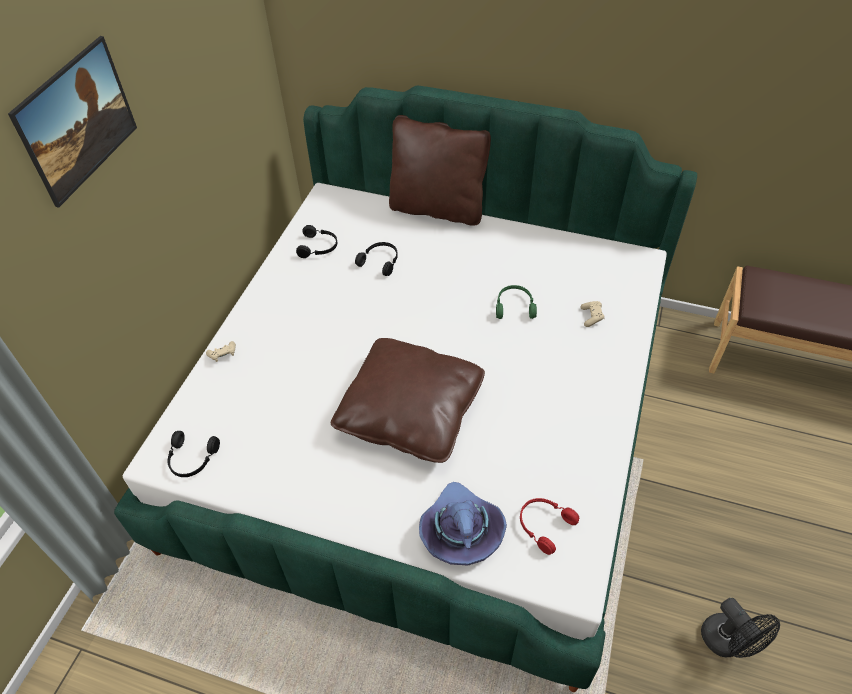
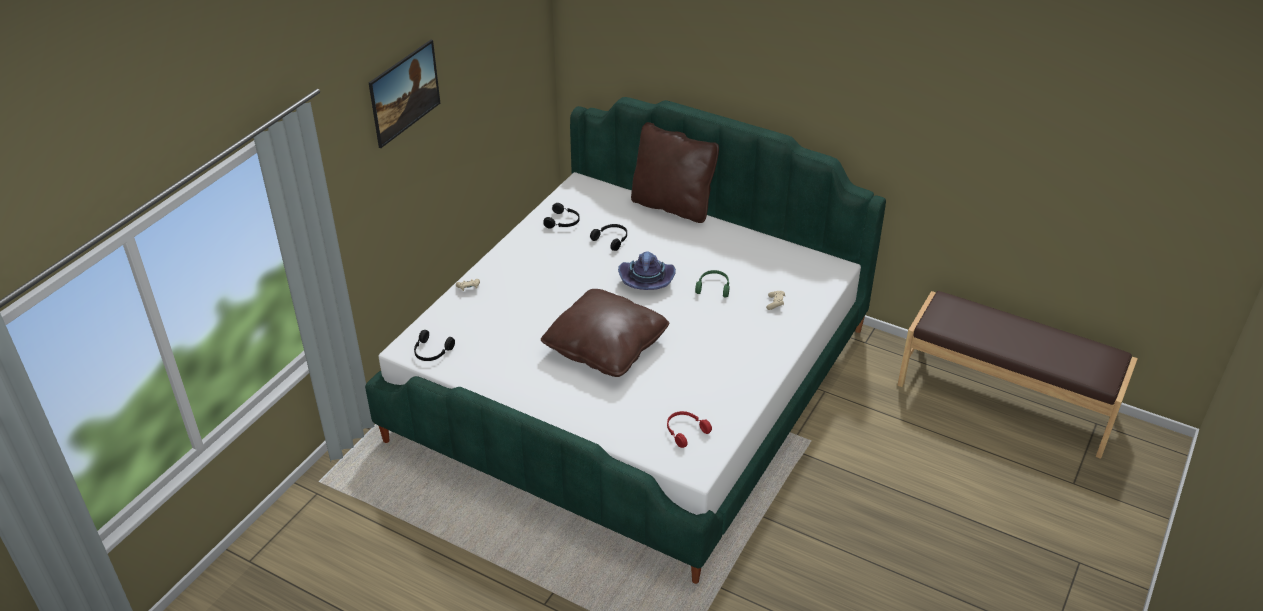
camera: 10 degrees right, 10 degrees down
purple hat [419,482,507,565] -> purple hat moved to [618,251,676,290]
black fan [701,598,780,658] -> none

